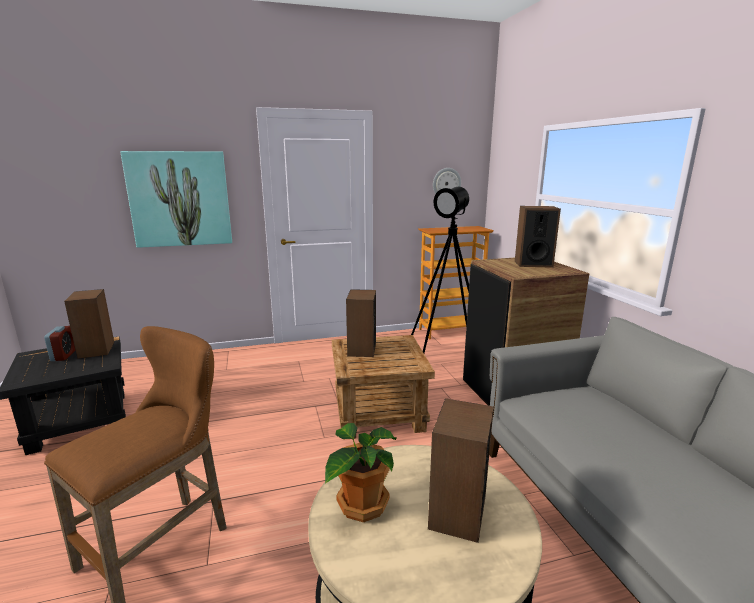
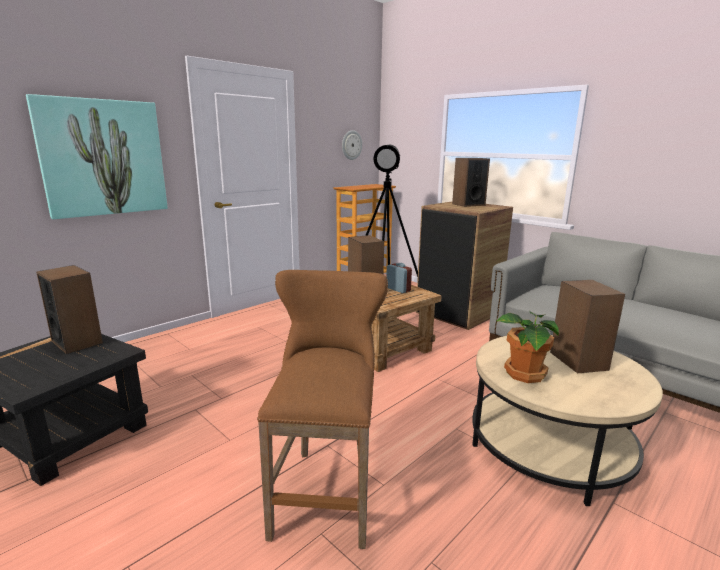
camera: 30 degrees left, 0 degrees up
alarm clock [44,326,76,361] -> alarm clock moved to [386,263,412,293]

